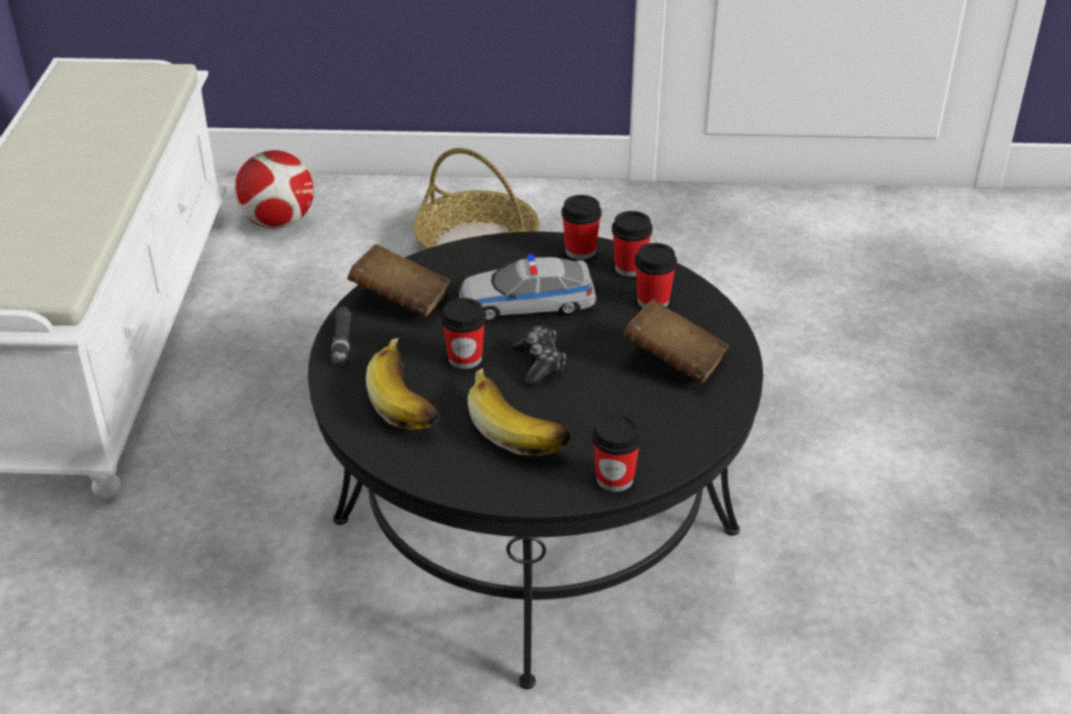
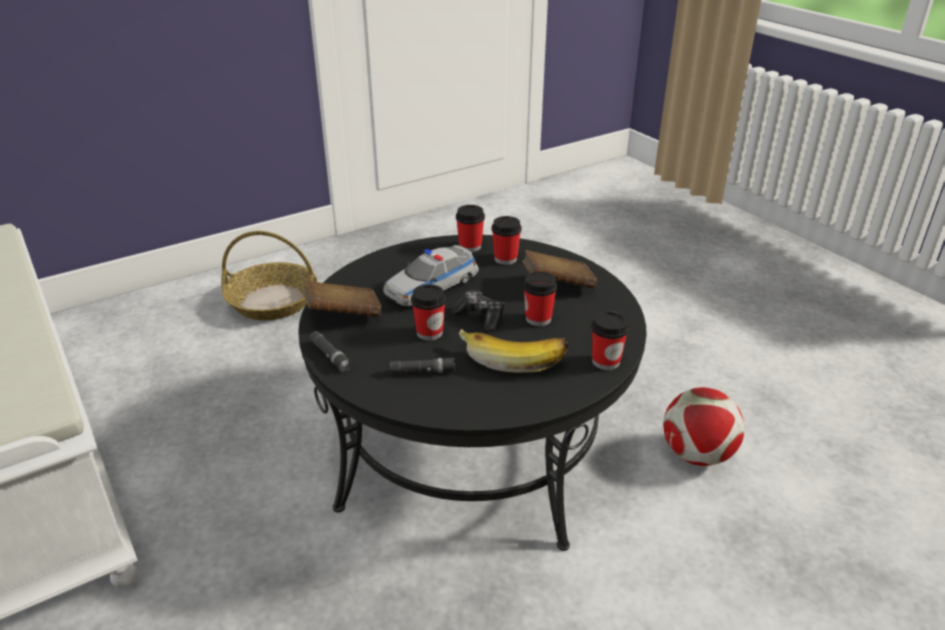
camera: 35 degrees left, 5 degrees down
football [234,150,314,229] -> football moved to [663,387,744,466]
banana [366,338,439,430] -> black flashlight [390,358,456,374]
cup [561,195,602,260] -> cup moved to [523,271,557,326]

